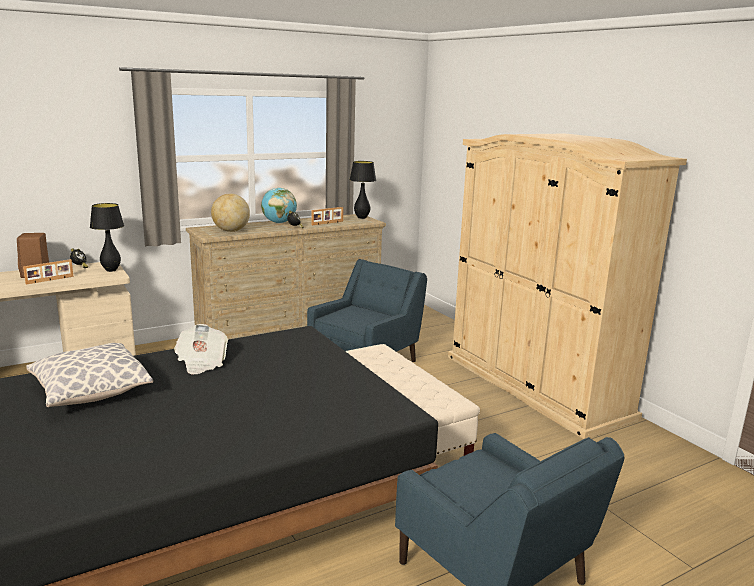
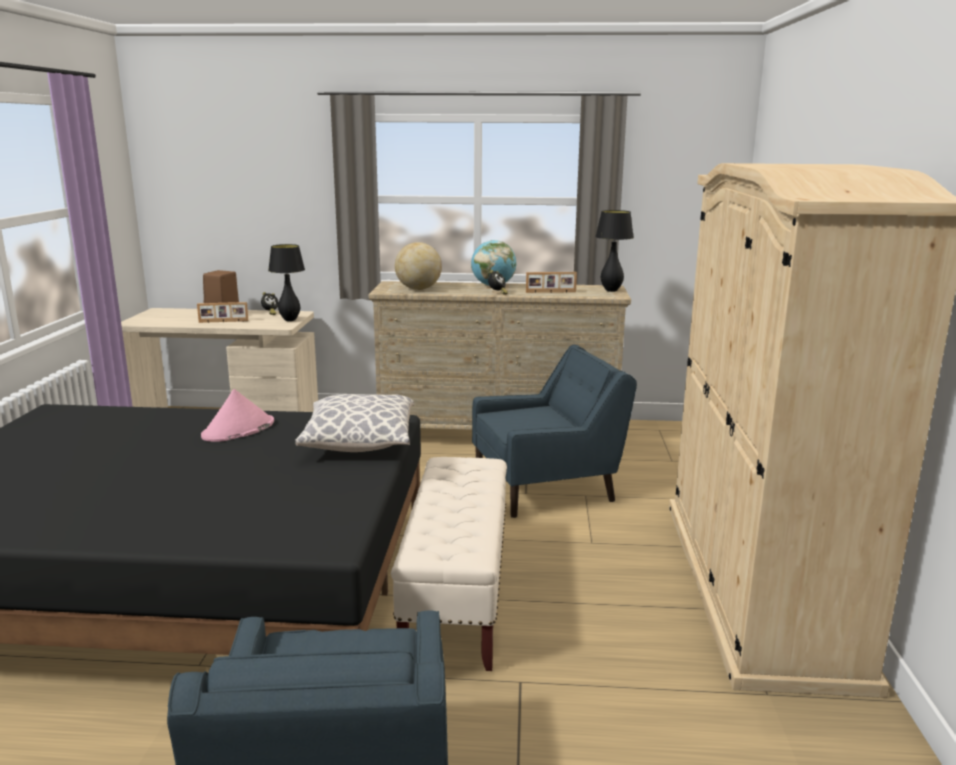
camera: 35 degrees right, 0 degrees up
pillow [26,343,153,407] -> pillow moved to [295,394,414,452]
newspaper [174,324,228,375] -> pink hat [201,389,274,442]

